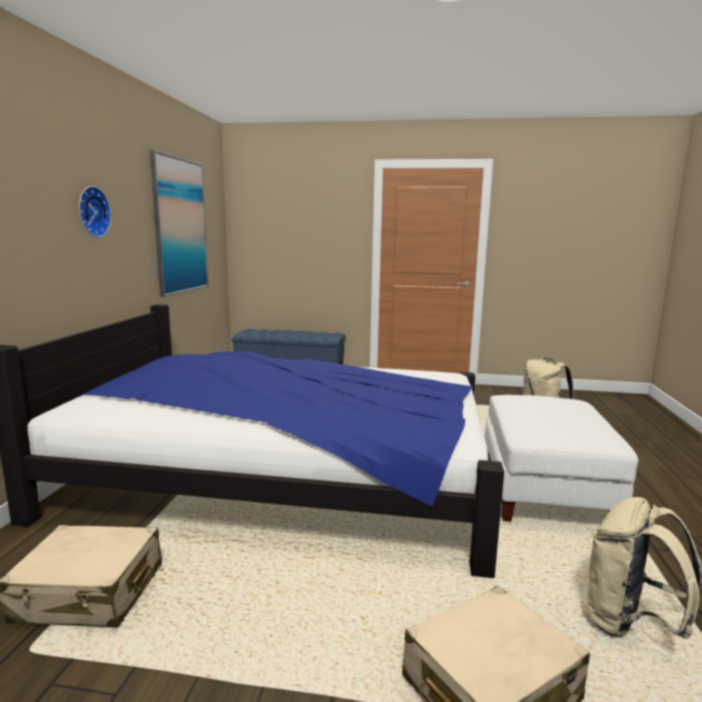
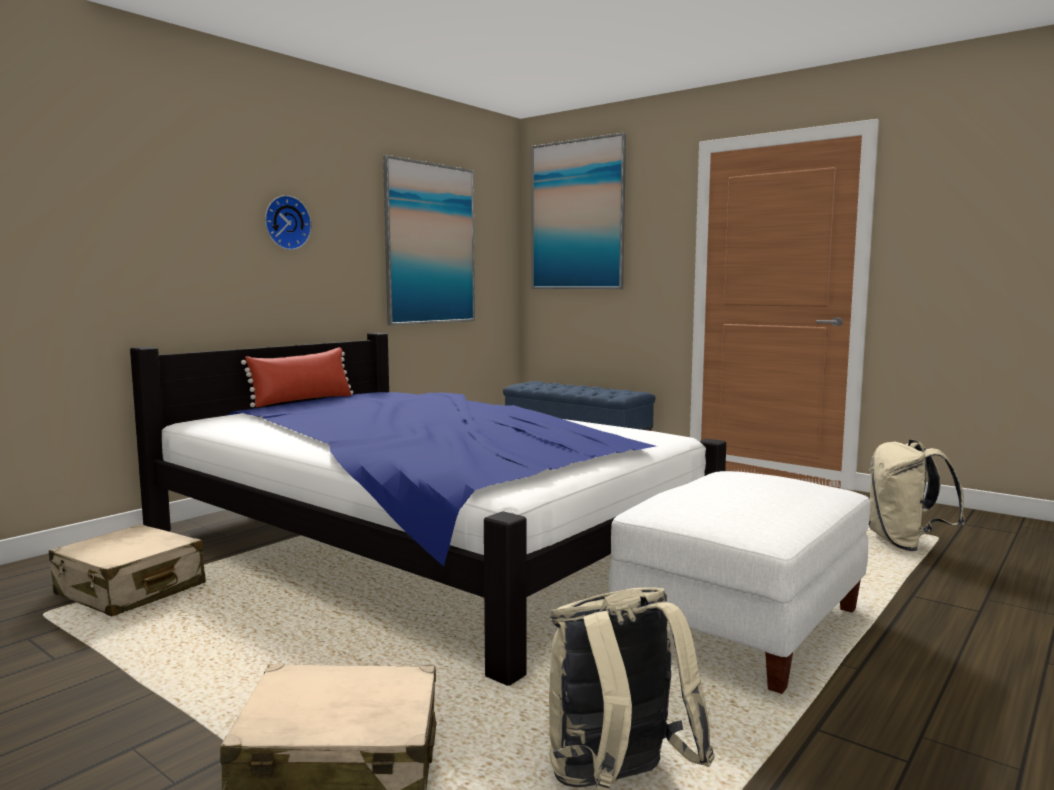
camera: 30 degrees right, 5 degrees down
none -> red pillow [241,347,353,407]
none -> picture [531,133,626,289]

